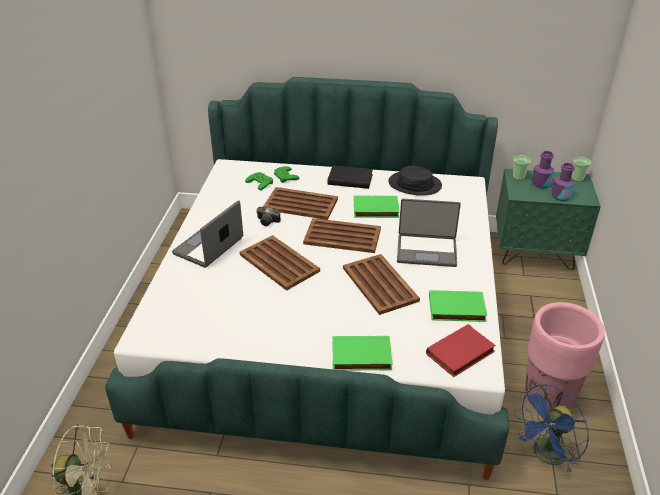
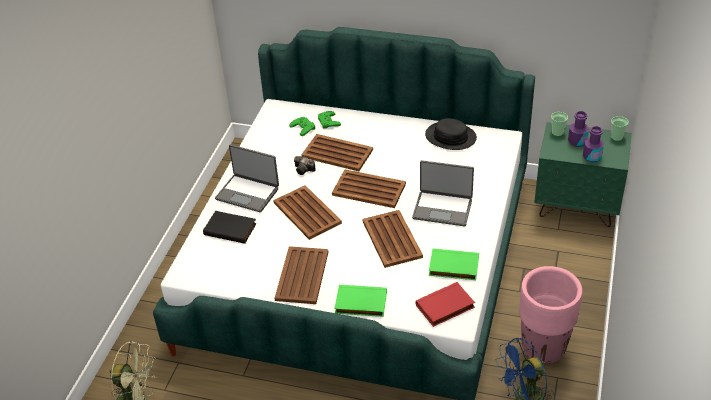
camera: 10 degrees right, 5 degrees up
laptop [172,200,243,268] -> laptop turned 105 degrees counterclockwise [215,144,279,213]
black book [328,165,373,189] -> black book moved to [203,211,257,244]
green book [354,196,399,218] -> none
none -> brown tray [275,246,328,304]

